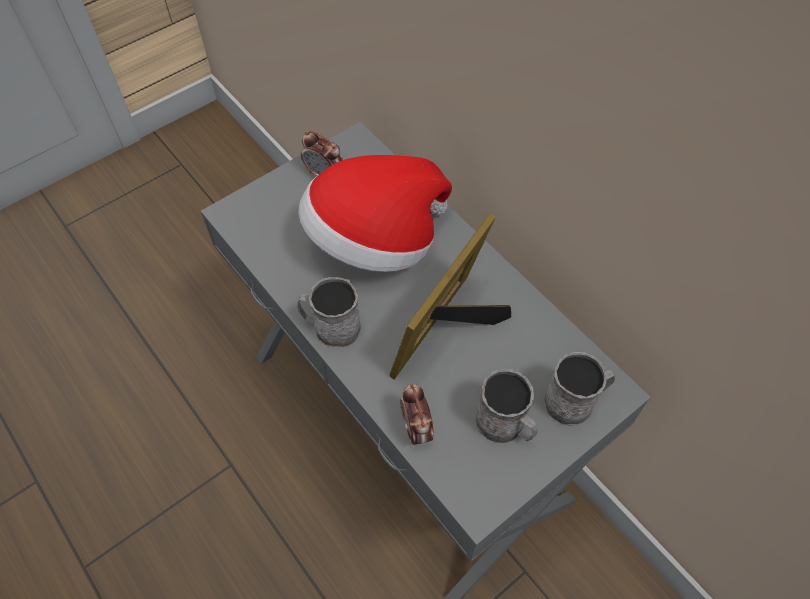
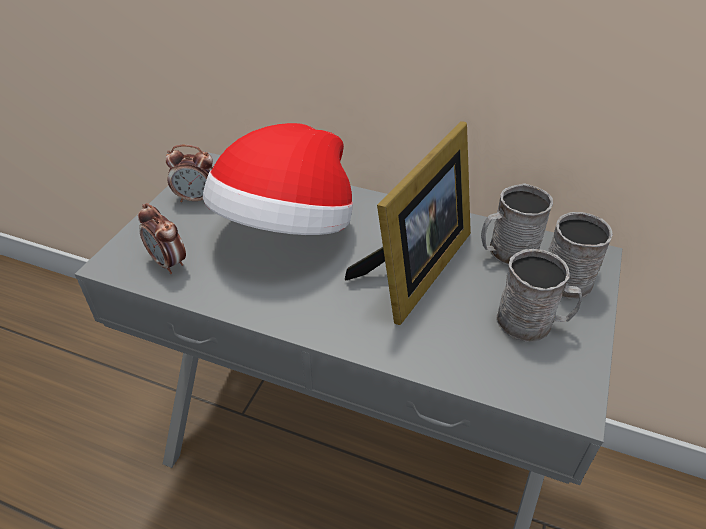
camera: 30 degrees left, 15 degrees down
grey mug [297,277,361,347] -> grey mug moved to [481,183,553,265]
picture frame [389,214,511,380] -> picture frame turned 150 degrees counterclockwise [345,121,471,325]
alarm clock [400,384,433,445] -> alarm clock moved to [138,203,186,274]

